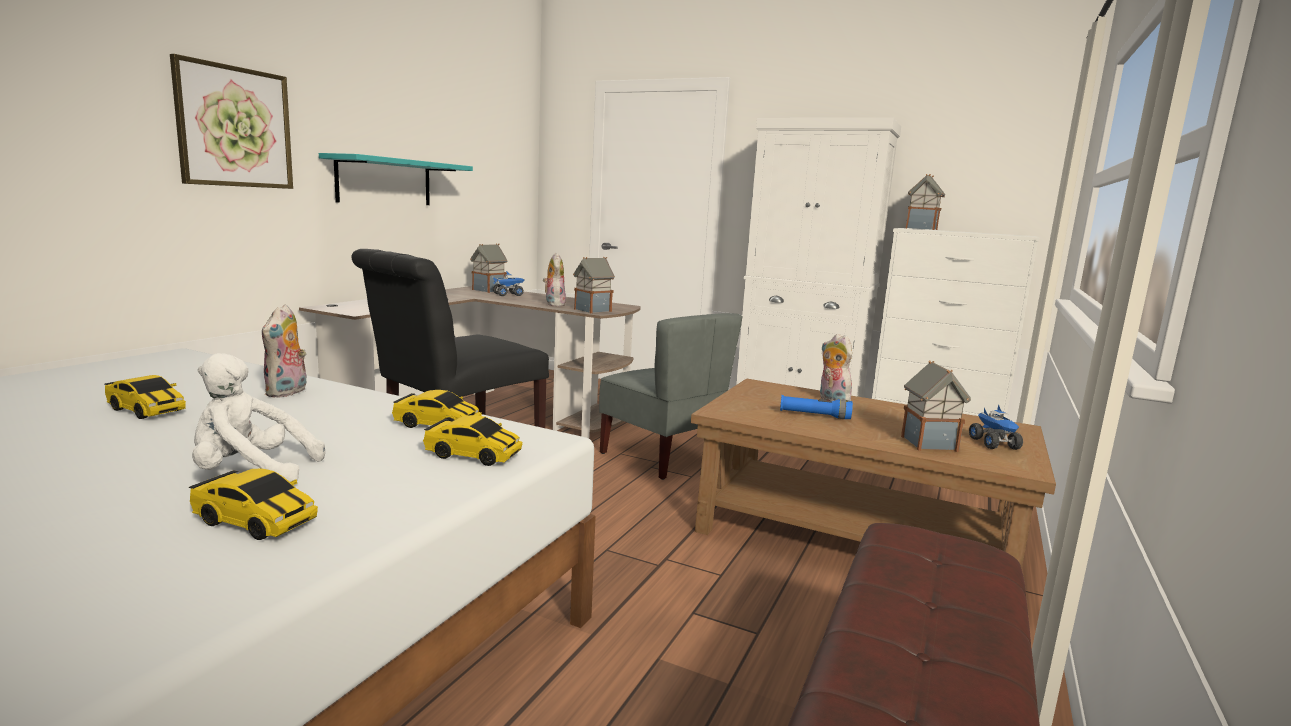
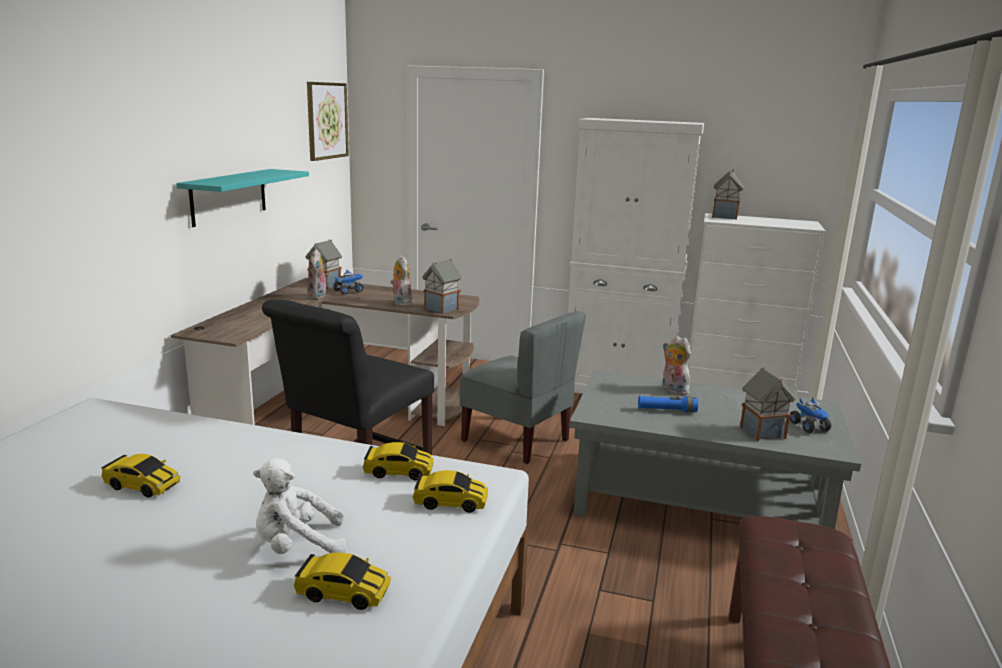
camera: 10 degrees left, 5 degrees up
picture [170,54,293,189] -> picture moved to [307,82,349,161]
plush toy [262,304,306,398] -> plush toy moved to [307,249,329,300]
brown coffee table [691,378,1056,569] -> grey coffee table [570,370,861,529]

